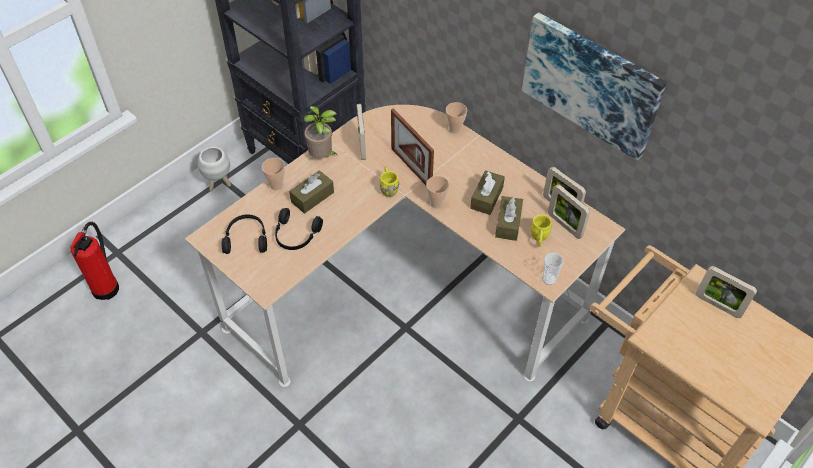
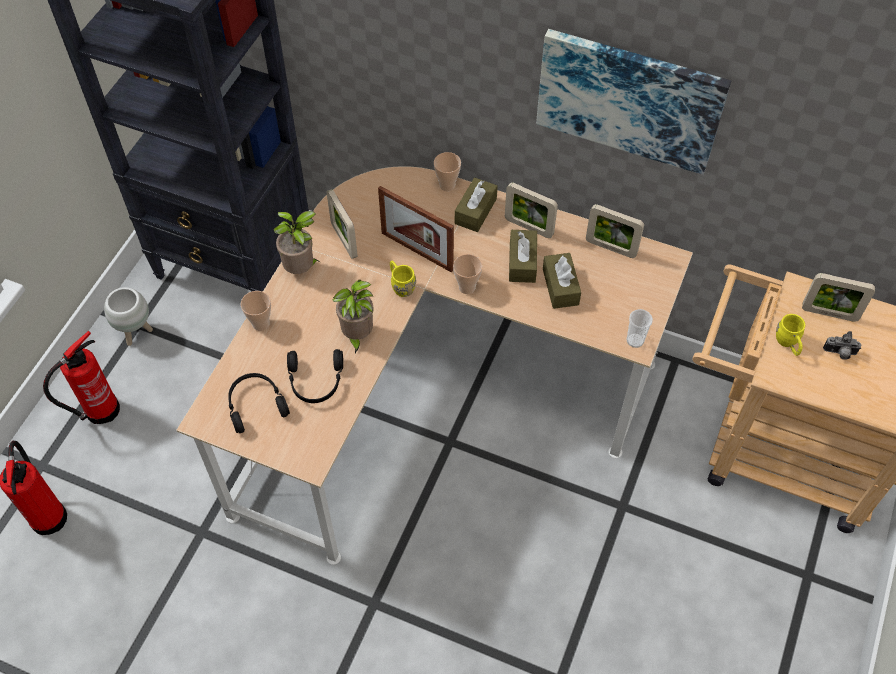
camera: 20 degrees left, 5 degrees up
brown tissue box [289,170,334,213] -> brown tissue box moved to [455,178,497,232]
yellow mug [531,215,552,247] -> yellow mug moved to [776,314,805,356]
picture frame [548,184,590,239] -> picture frame moved to [505,182,558,238]
none -> fire extinguisher [43,331,120,424]
none -> potted plant [332,280,373,353]
none -> camera [823,331,861,360]

